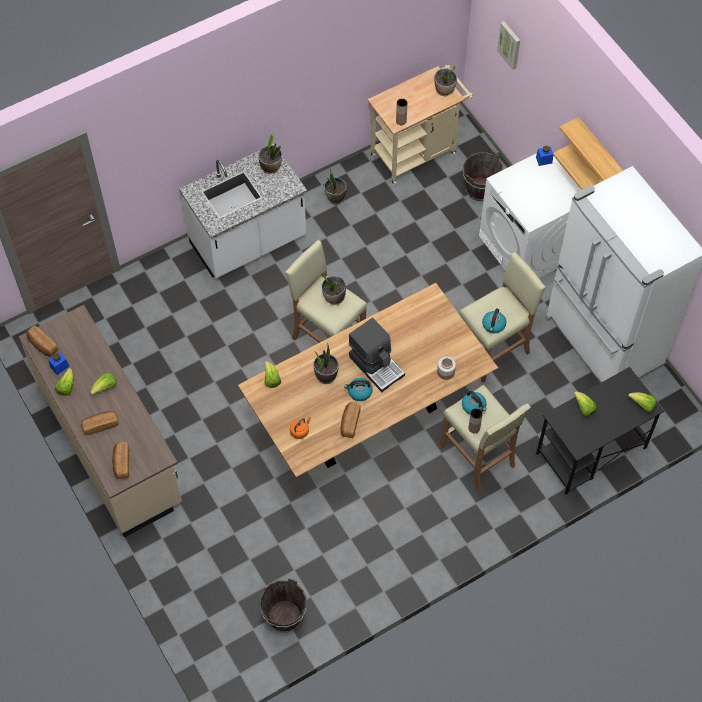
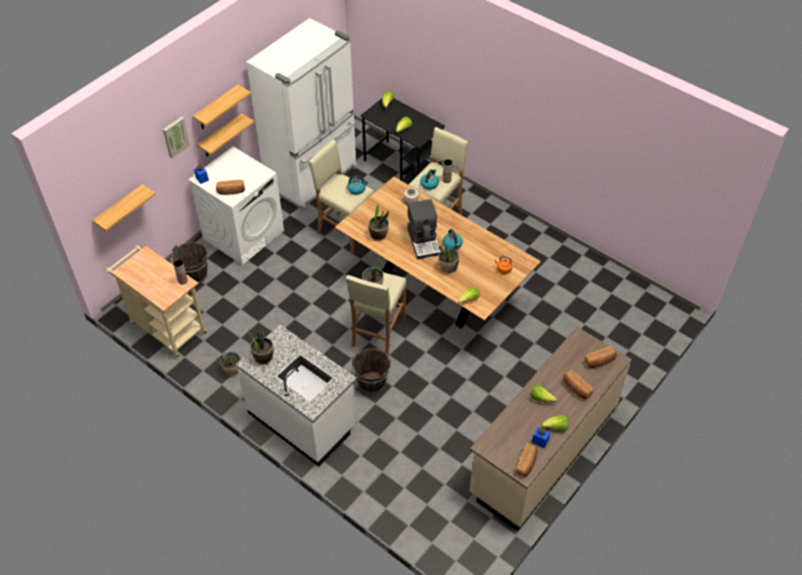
camera: 110 degrees left, 10 degrees down
brown bucket [259,578,307,632] -> brown bucket moved to [352,348,391,394]
bread [340,402,361,438] -> bread moved to [216,180,245,195]
coffee machine [349,318,405,392] -> coffee machine turned 135 degrees clockwise [407,199,441,259]
potted plant [434,65,457,96] -> potted plant moved to [369,204,389,241]
picture [497,21,520,70] -> picture moved to [163,117,190,158]
none -> shelf [92,184,156,231]

